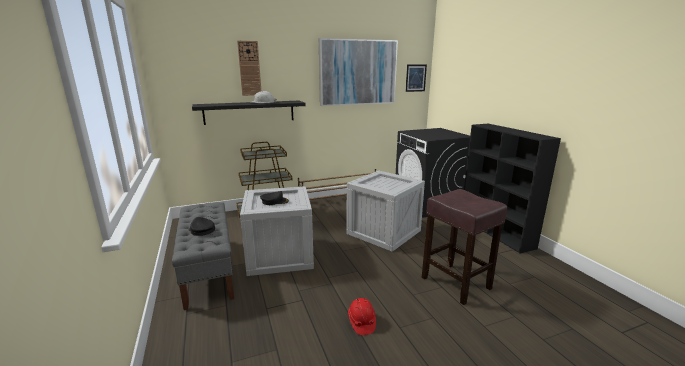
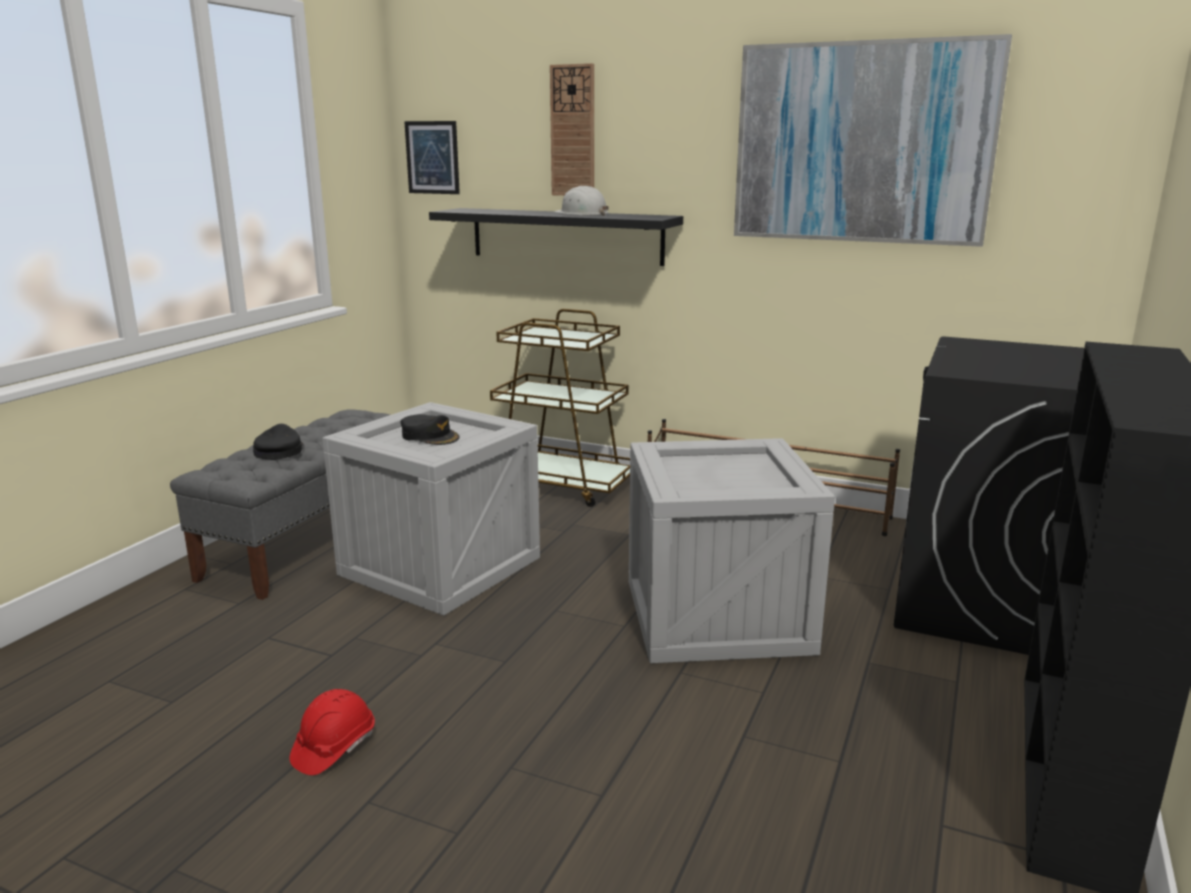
camera: 45 degrees right, 0 degrees up
picture [405,65,427,92] -> picture moved to [404,121,460,194]
brown stool [422,189,507,305] -> none

